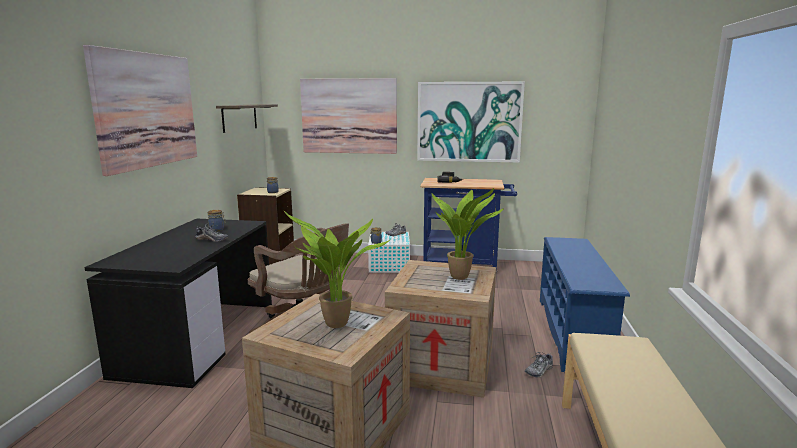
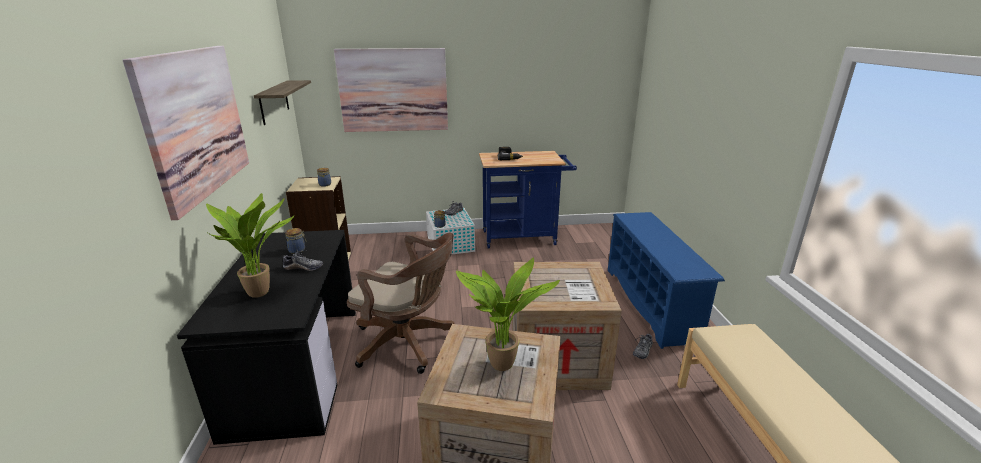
camera: 15 degrees left, 10 degrees up
picture [417,82,525,163] -> none
potted plant [431,188,504,280] -> potted plant moved to [206,193,295,298]

